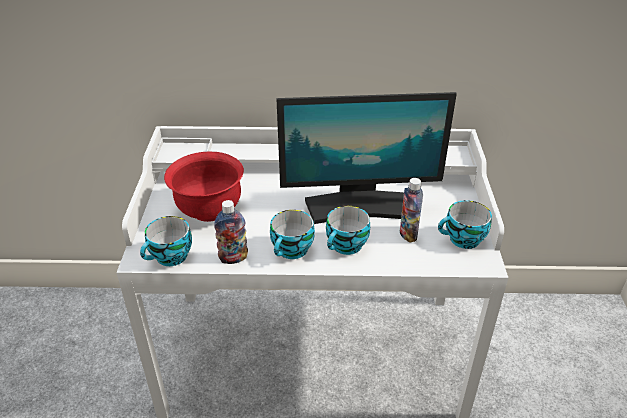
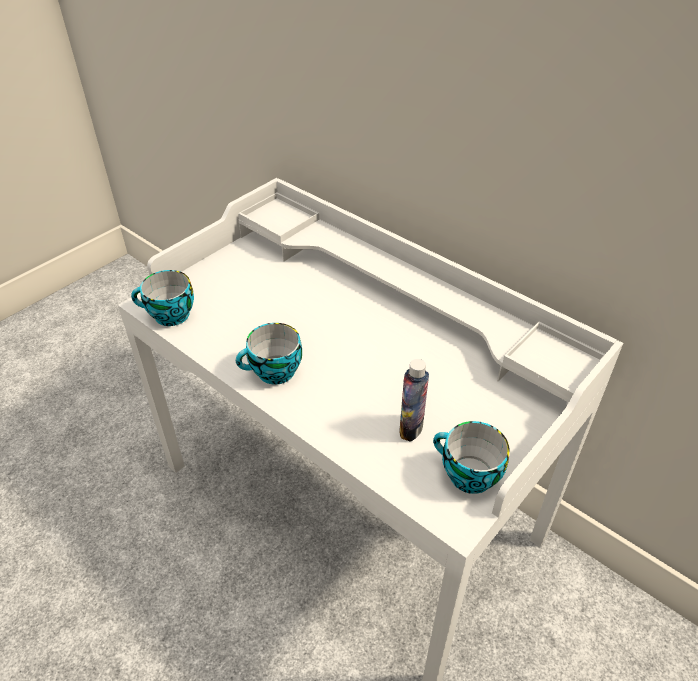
camera: 40 degrees right, 5 degrees up
red bowl [164,152,244,222] -> none
bottle [214,200,248,264] -> none
monitor [276,92,457,224] -> none
cup [326,206,370,255] -> none

